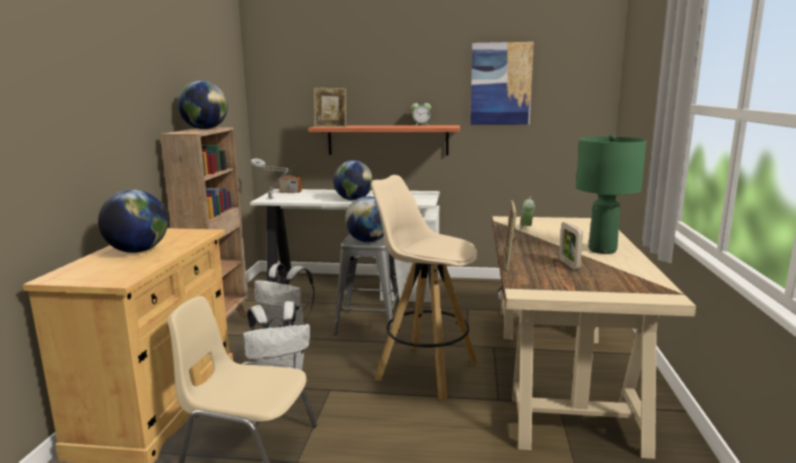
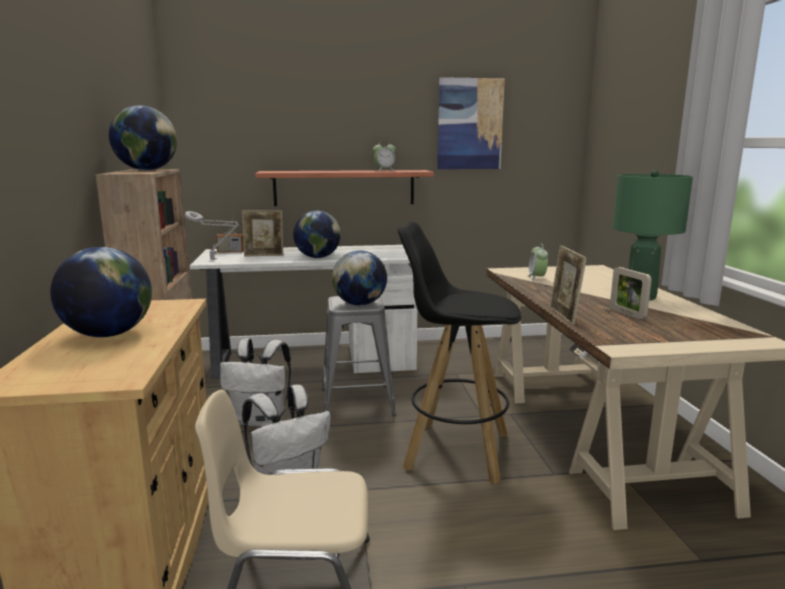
camera: 15 degrees left, 0 degrees up
picture frame [314,88,346,127] -> picture frame moved to [242,210,283,257]
beige stool [371,175,478,400] -> black stool [398,221,521,484]

